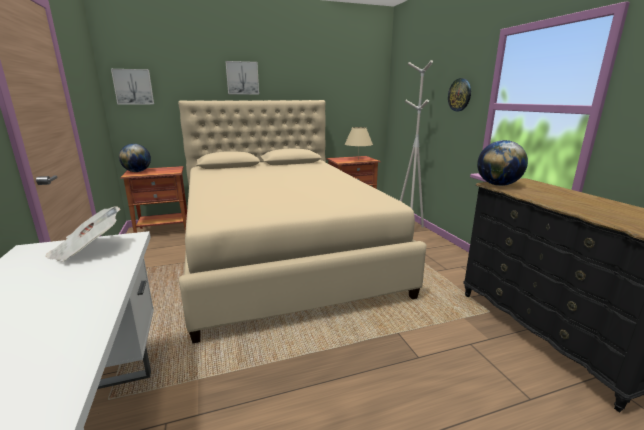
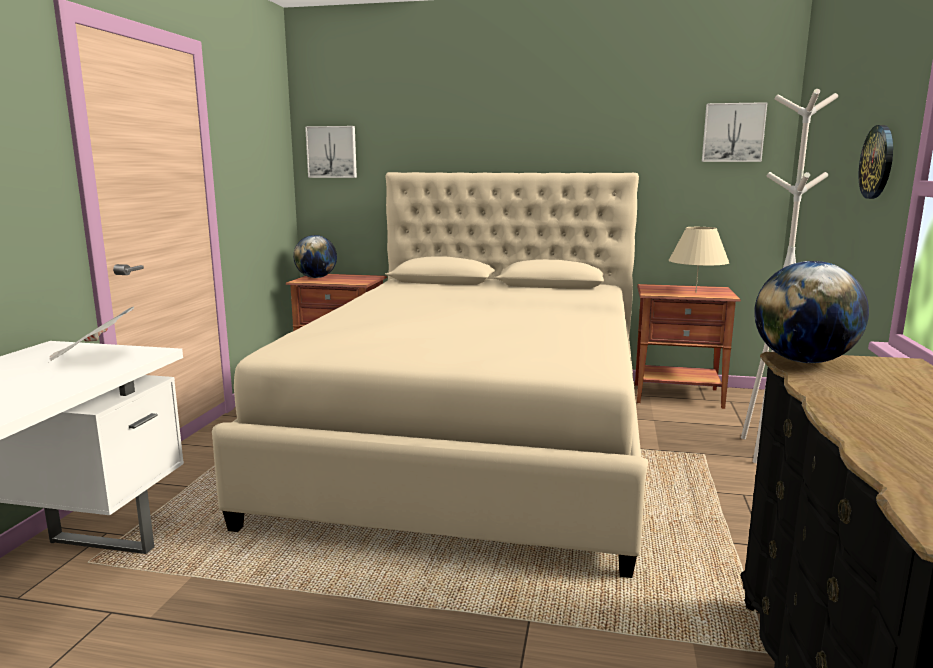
camera: 30 degrees right, 5 degrees down
picture [225,61,259,94] -> picture moved to [702,102,768,162]

